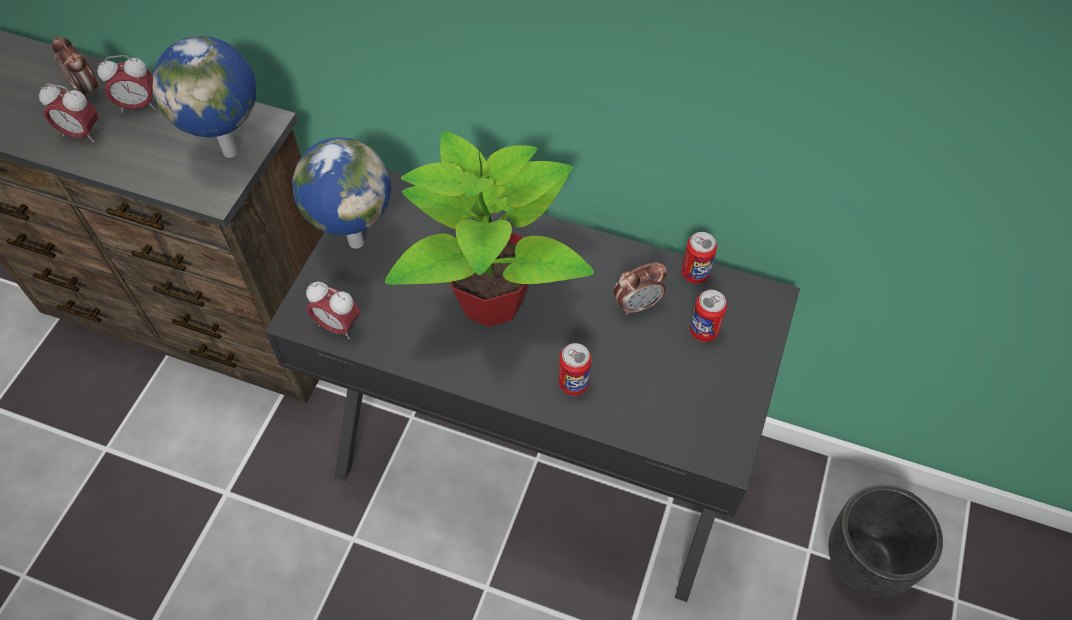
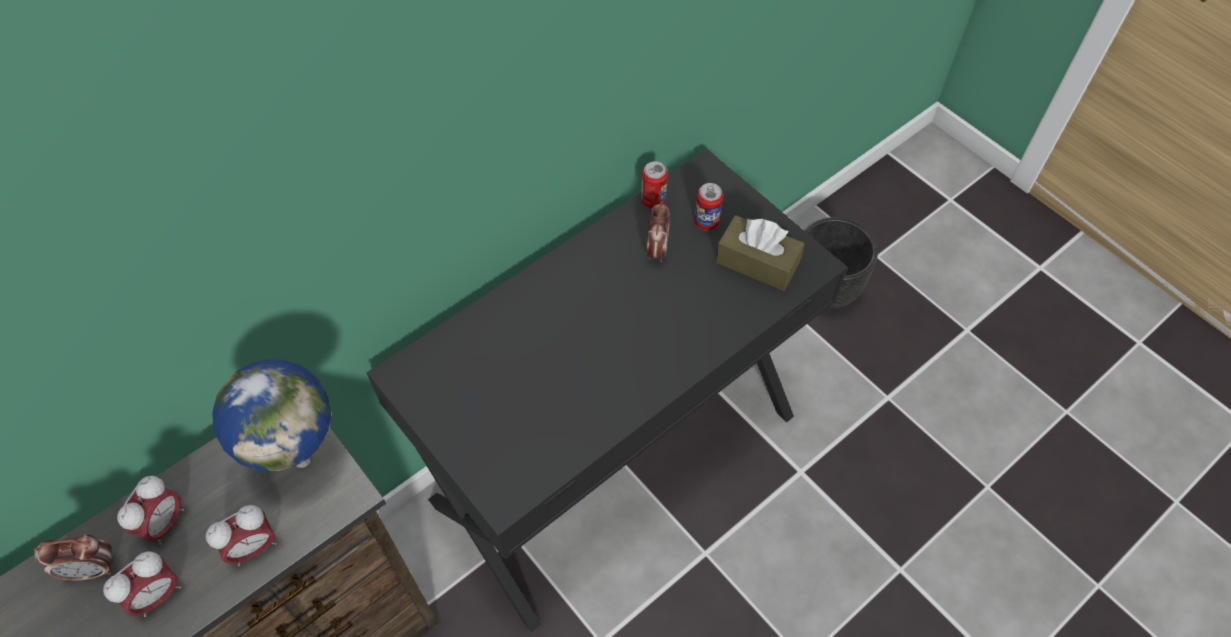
camera: 60 degrees left, 0 degrees up
globe [292,137,391,249] -> none
alarm clock [306,282,360,339] -> alarm clock moved to [206,505,277,566]
potted plant [385,131,594,327] -> none
can [559,343,592,396] -> none
none -> brown tissue box [716,215,805,291]

